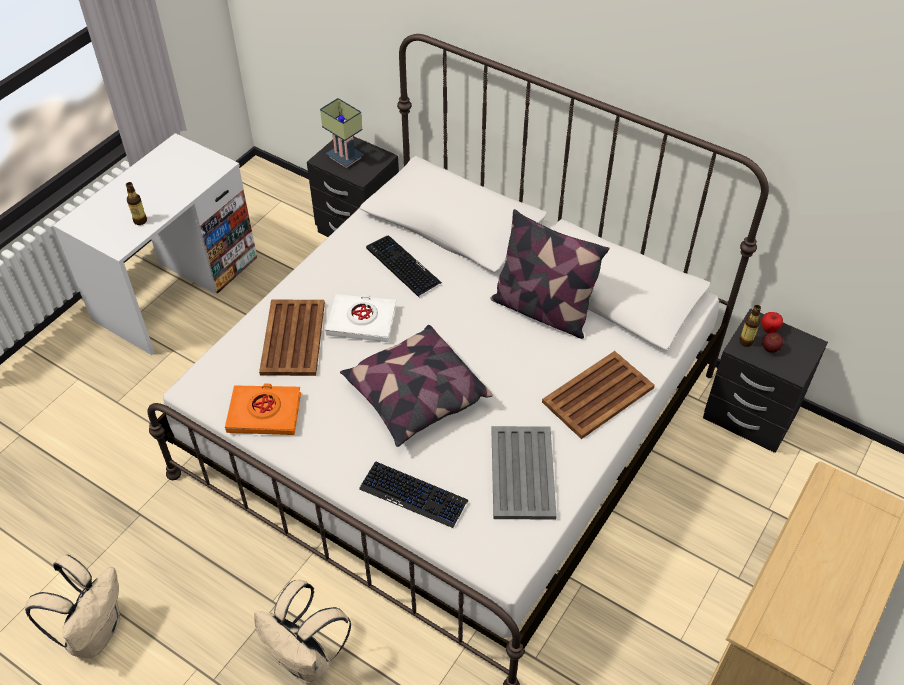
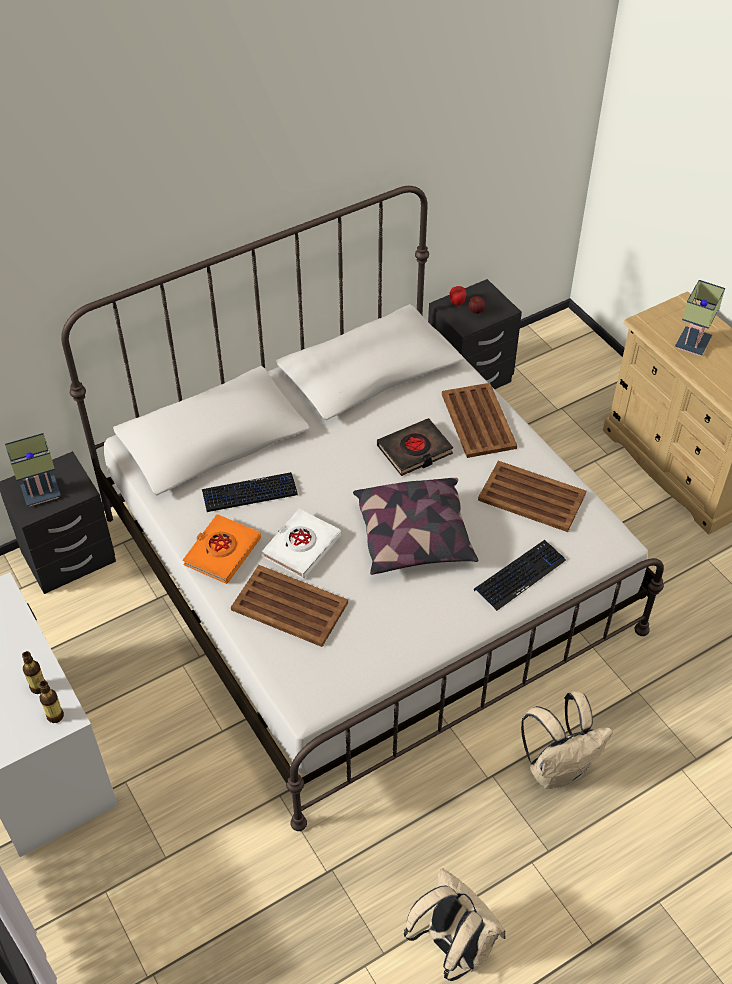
camera: 65 degrees left, 0 degrees up
orange book [225,384,301,435] -> orange book moved to [183,514,261,584]
pillow [490,209,609,339] -> none
grey tray [491,426,557,520] -> brown tray [478,461,586,532]
bottle [739,305,761,347] -> bottle moved to [39,681,64,723]
none -> black book [377,418,453,476]
none -> table lamp [675,280,725,356]

